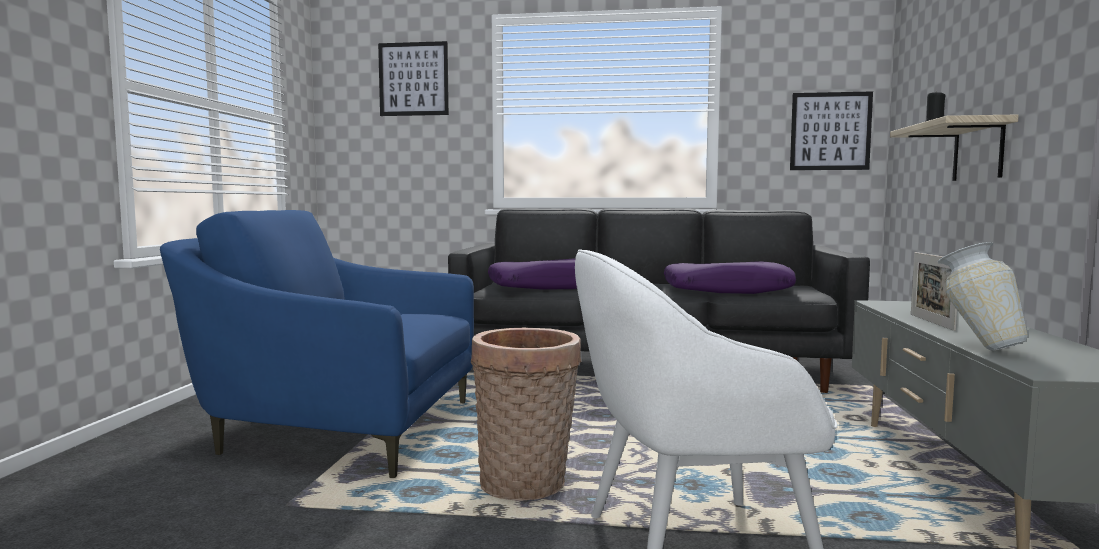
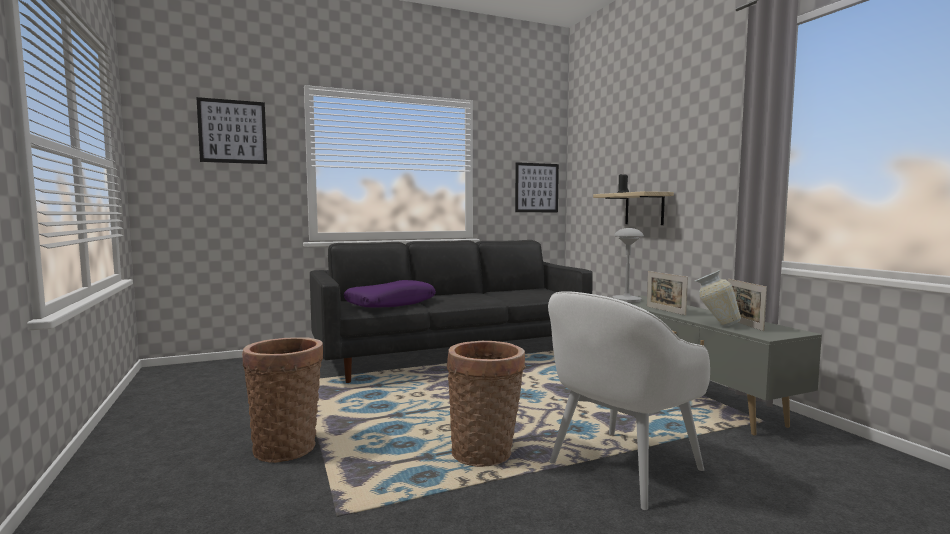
camera: 30 degrees left, 0 degrees up
blue armchair [160,210,474,478] -> basket [242,337,323,463]
purple pillow [664,261,796,294] -> none
none -> grey table lamp [612,228,644,303]
none -> picture frame [728,279,767,331]

